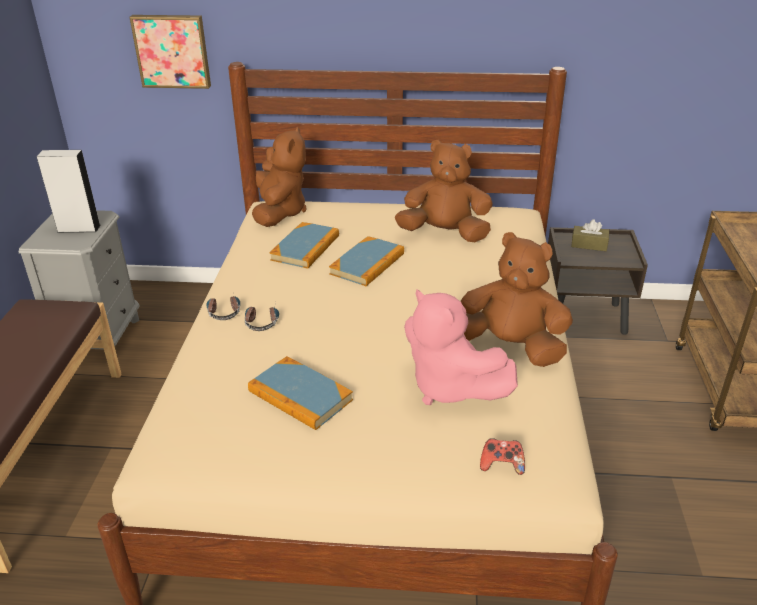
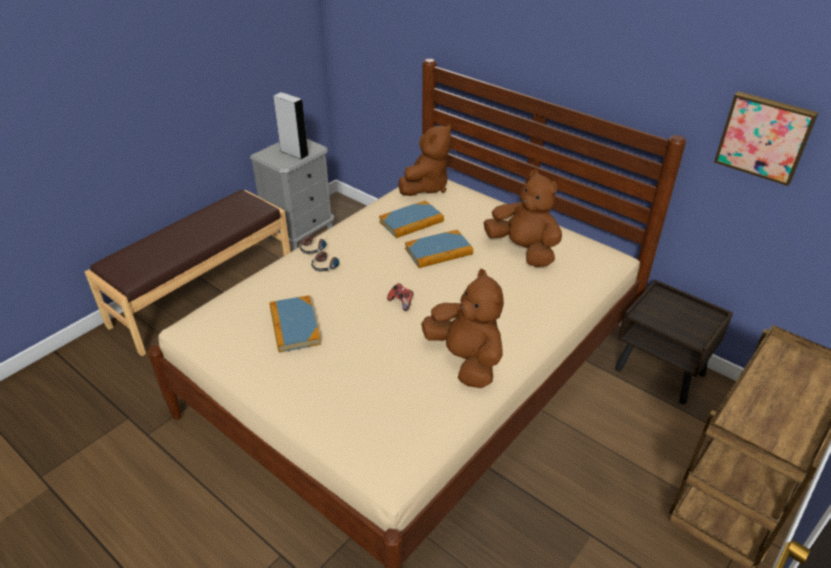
camera: 35 degrees right, 5 degrees up
picture [130,15,211,89] -> picture moved to [714,91,819,186]
pink plush toy [404,289,518,405] -> none
game controller [480,438,525,475] -> game controller moved to [387,283,413,311]
brown tissue box [571,219,609,251] -> none

